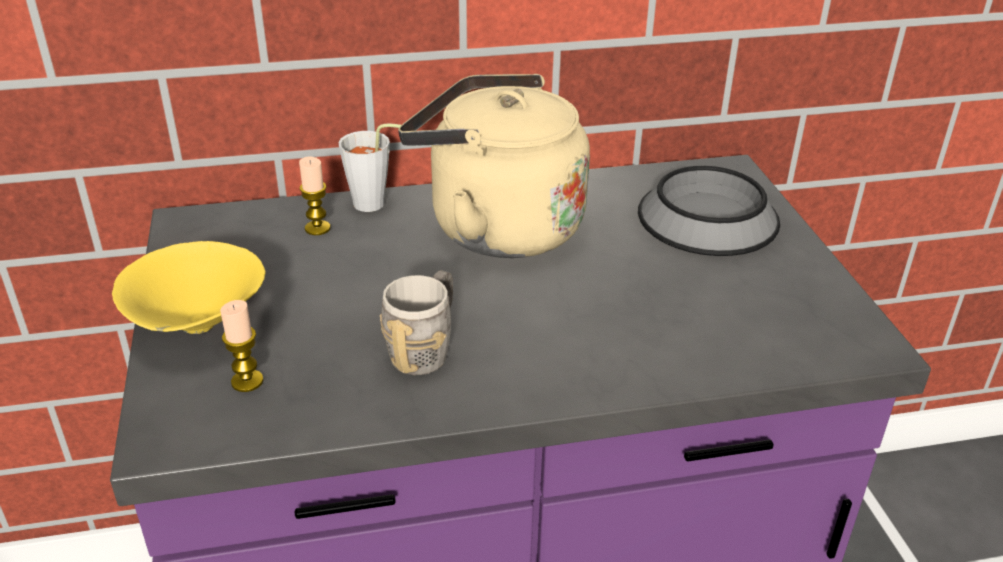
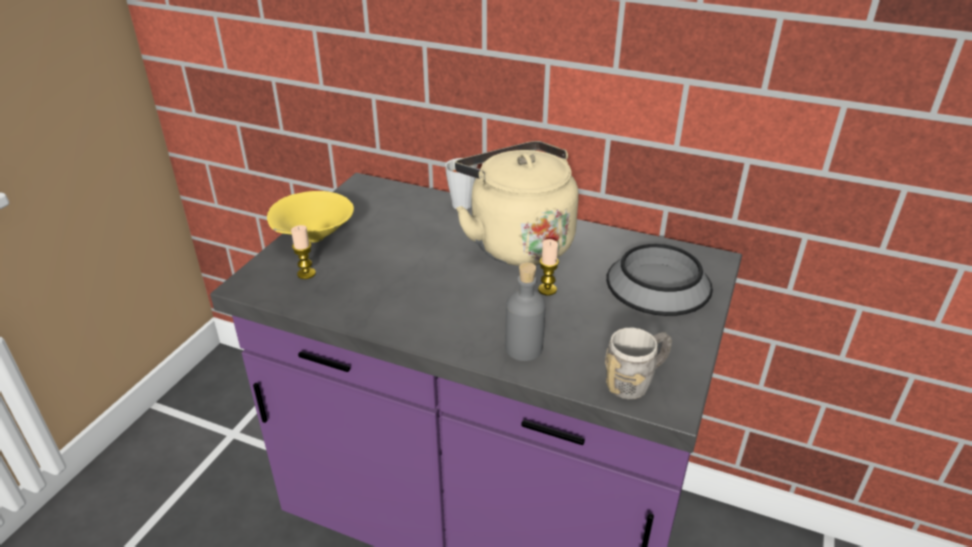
camera: 35 degrees right, 0 degrees up
candle [299,157,331,235] -> candle moved to [538,239,559,296]
grey mug [380,270,453,375] -> grey mug moved to [605,328,672,399]
none -> grey bottle [505,262,546,361]

